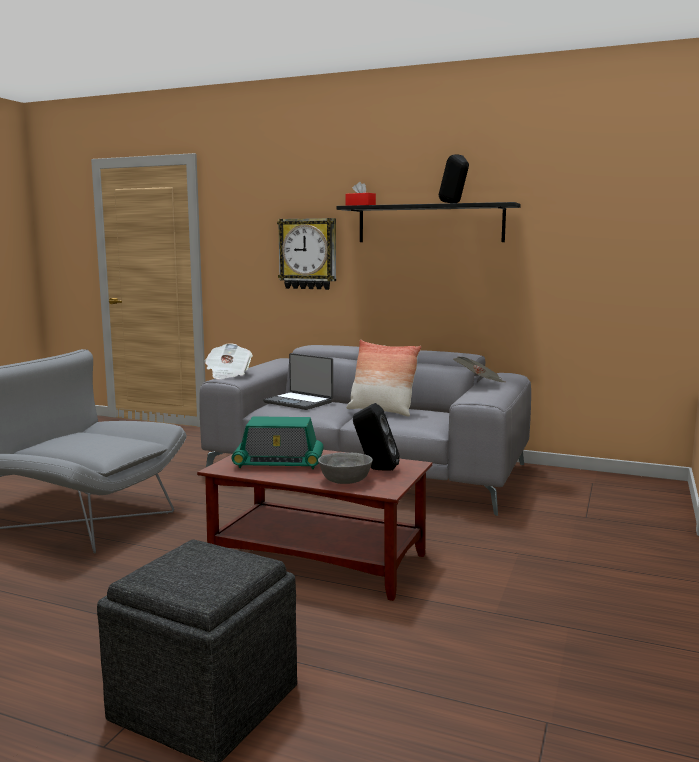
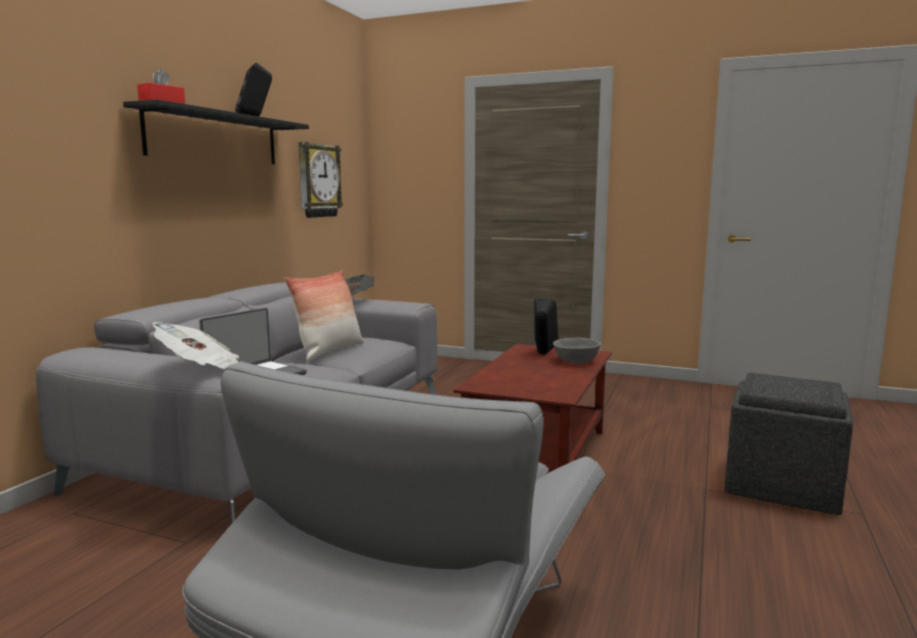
camera: 90 degrees left, 0 degrees up
radio [232,416,324,469] -> none
wall clock [277,218,336,290] -> wall clock moved to [298,142,343,218]

